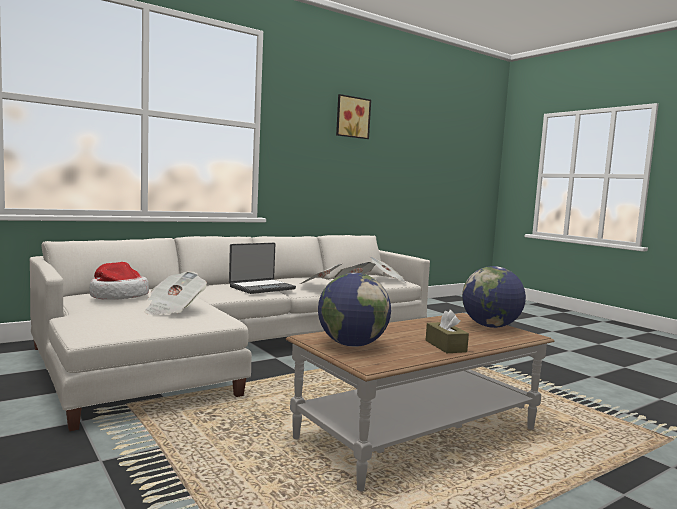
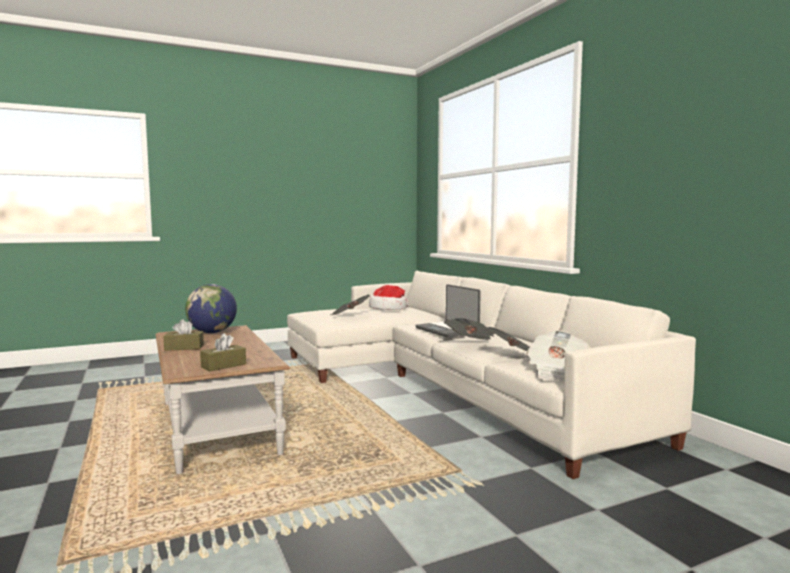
camera: 100 degrees right, 0 degrees up
picture [336,94,371,139] -> none
globe [462,266,526,328] -> brown tissue box [200,333,246,371]

